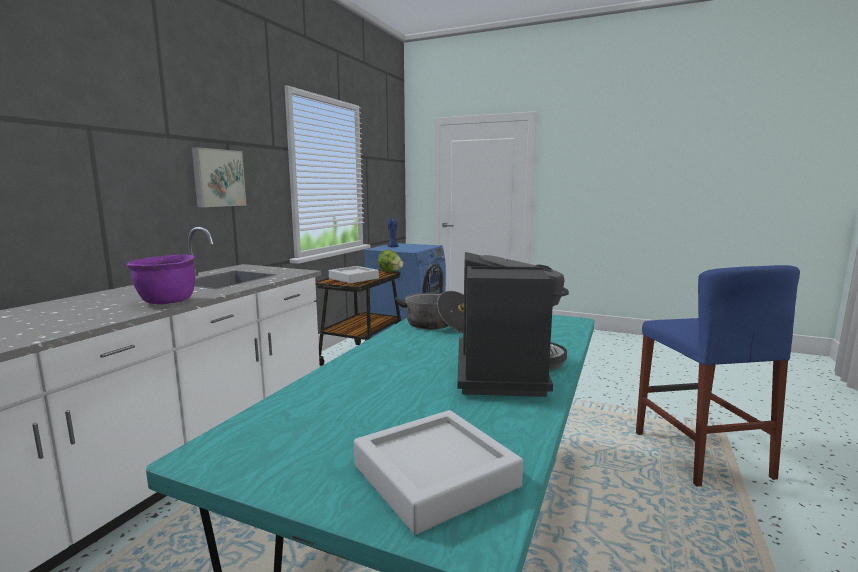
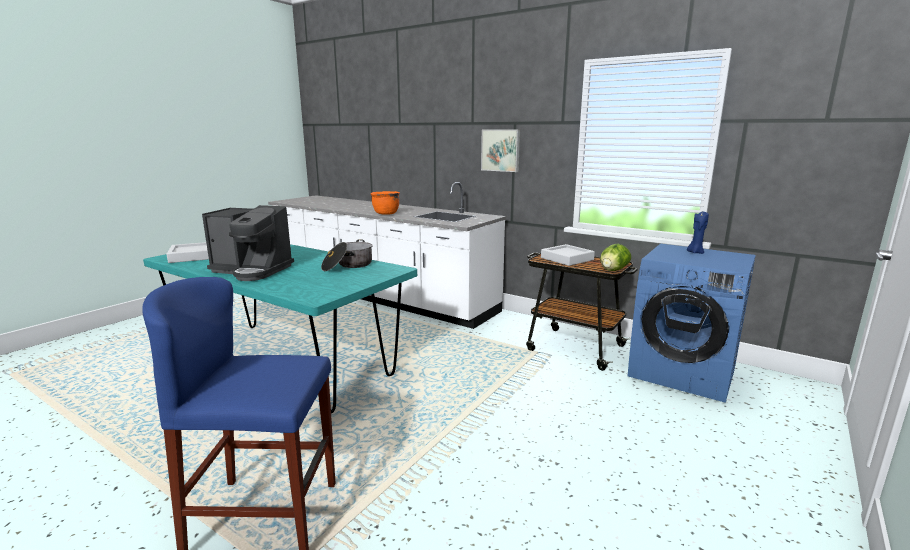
camera: 100 degrees right, 5 degrees up
purple cooking pot [127,254,195,304] -> orange cooking pot [370,191,400,215]

